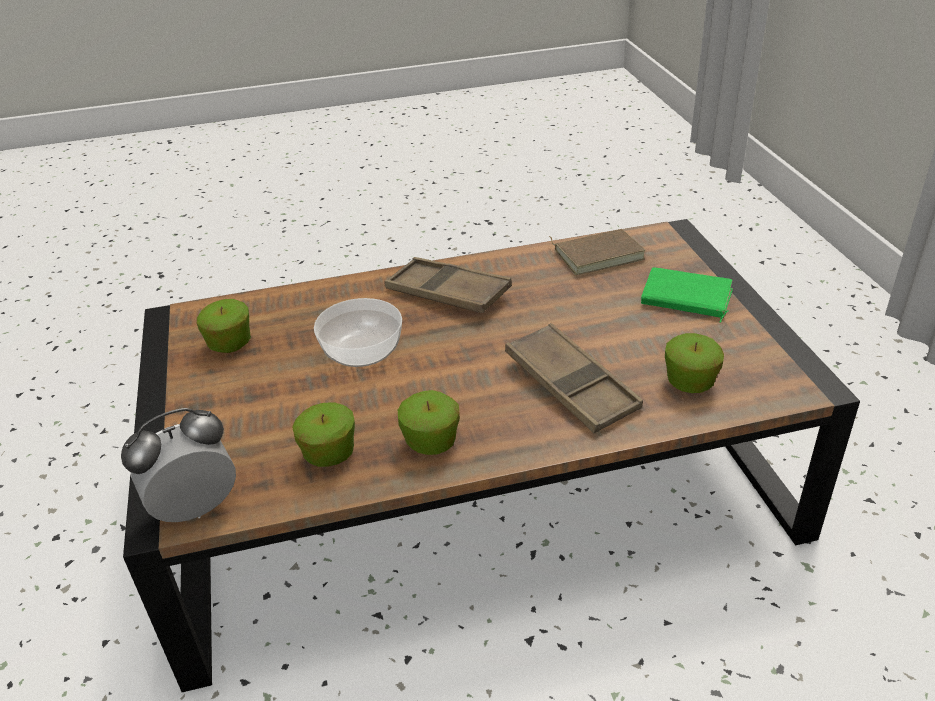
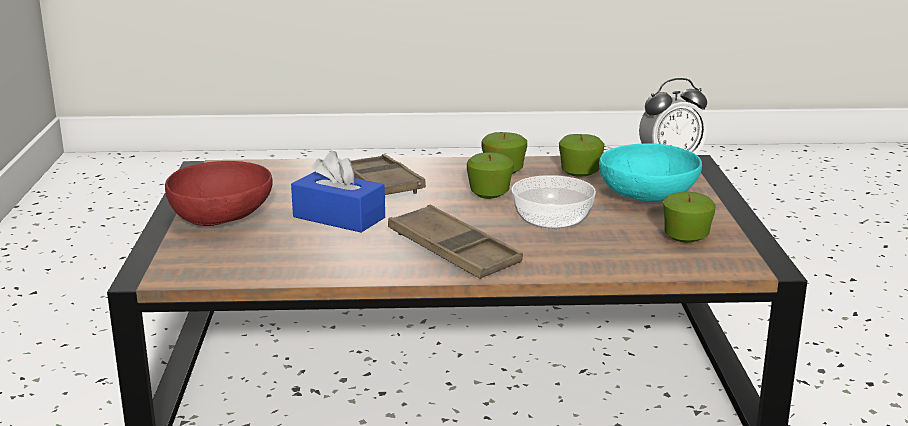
camera: 170 degrees left, 15 degrees down
brown book [549,229,646,275] -> none
green book [641,268,733,323] -> red bowl [165,161,273,226]
apple [665,333,724,393] -> apple moved to [467,152,514,199]
none -> blue tissue box [291,151,385,233]
none -> turquoise bowl [599,144,702,202]

